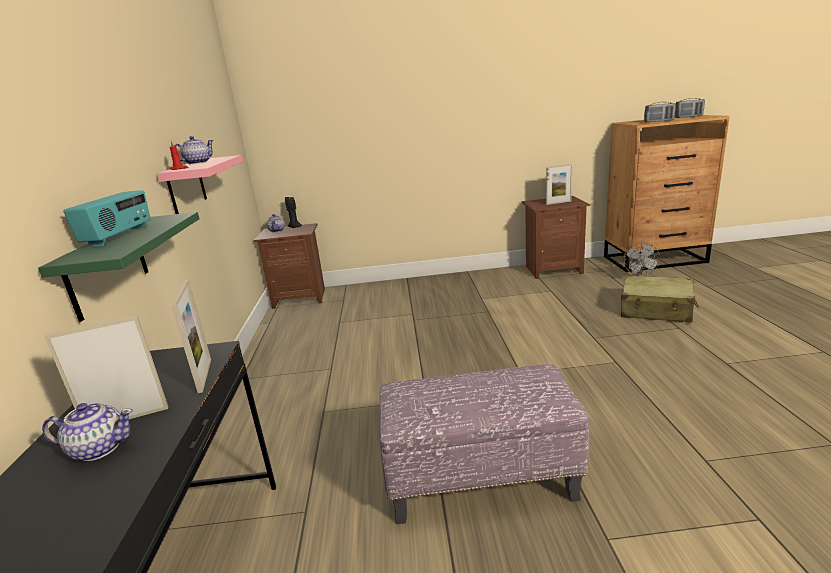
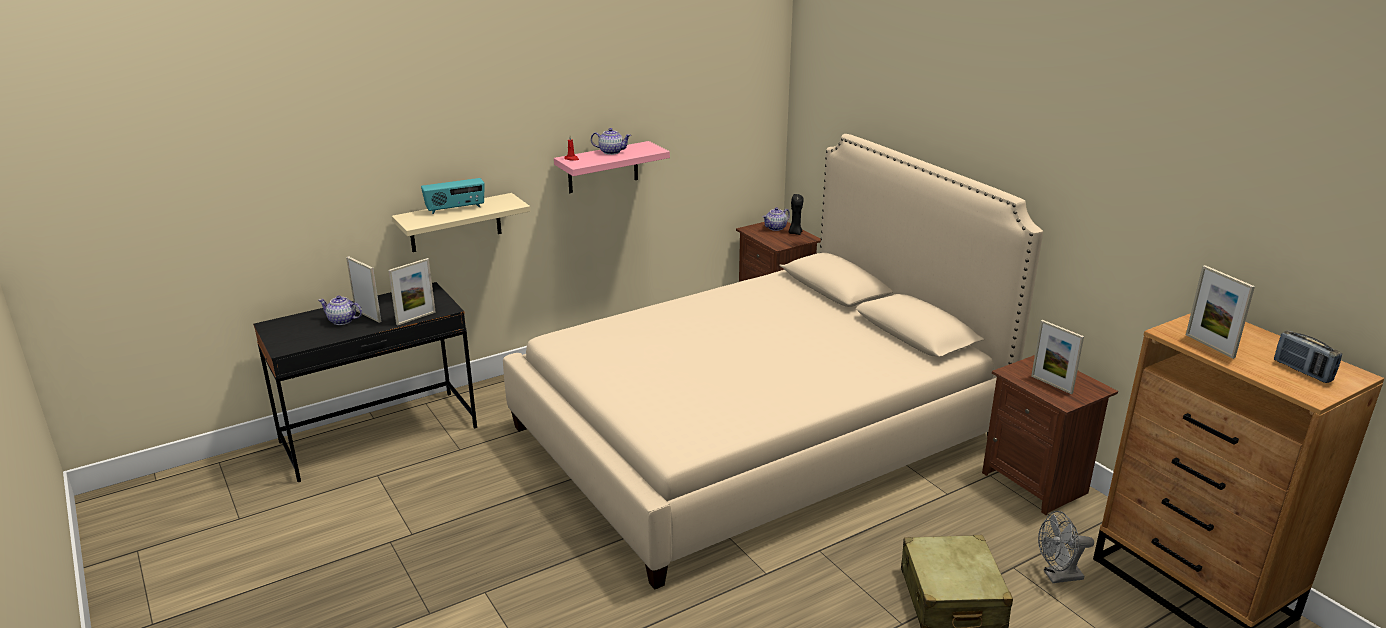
camera: 60 degrees right, 5 degrees up
green shelf [38,212,199,322] -> beige shelf [392,193,530,252]
teapot [42,403,133,461] -> teapot turned 135 degrees clockwise [318,295,362,325]
ottoman [379,364,590,524] -> none
radio [644,102,676,122] -> picture frame [1186,265,1255,359]
none -> beige bed [503,134,1043,590]

